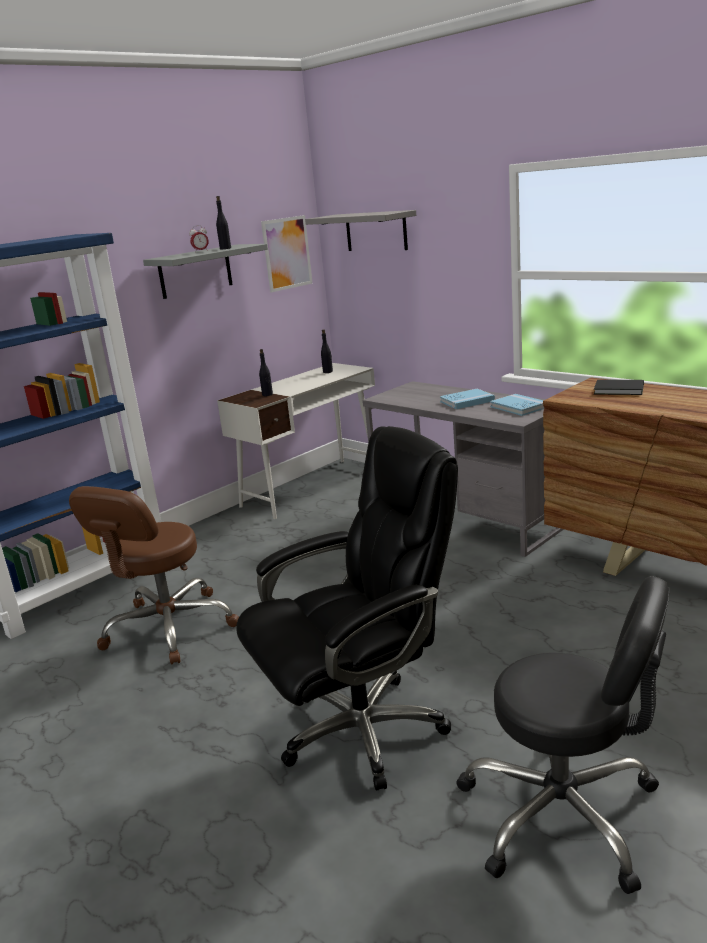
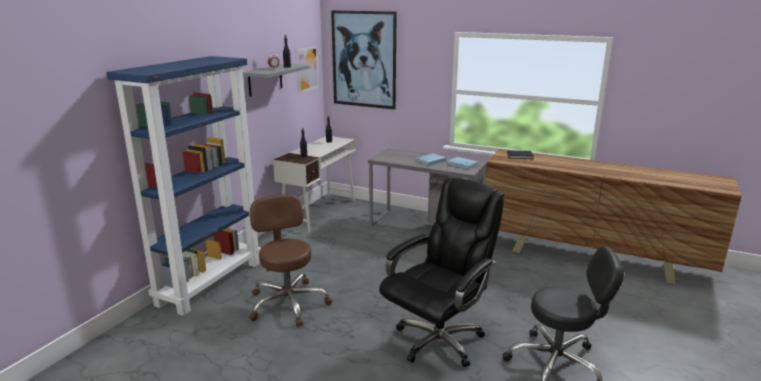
camera: 20 degrees left, 0 degrees up
brown office chair [69,486,239,664] -> brown office chair turned 150 degrees clockwise [249,194,333,327]
grey shelf [305,210,416,251] -> picture [331,10,397,109]

